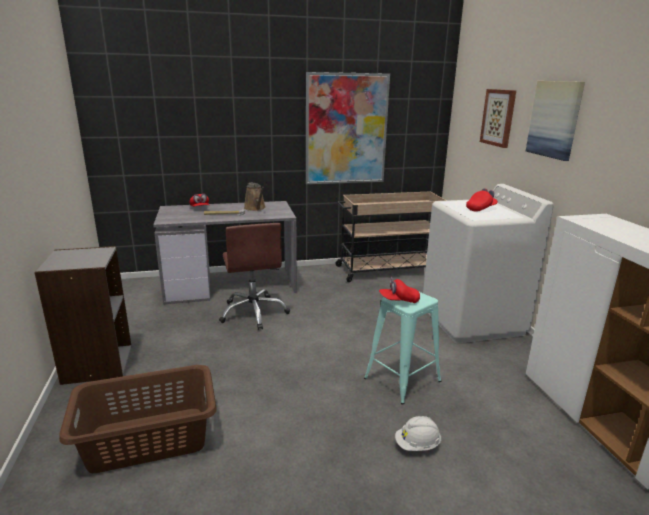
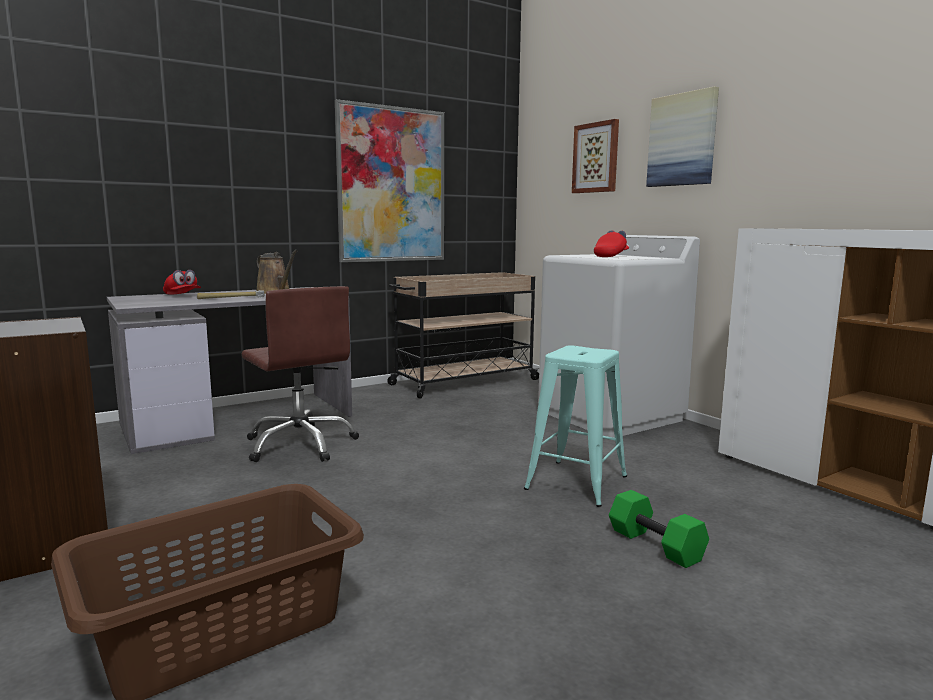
camera: 20 degrees left, 10 degrees down
red cap [379,277,420,303] -> none
white hard hat [395,416,441,451] -> green dumbbell [609,490,709,568]

